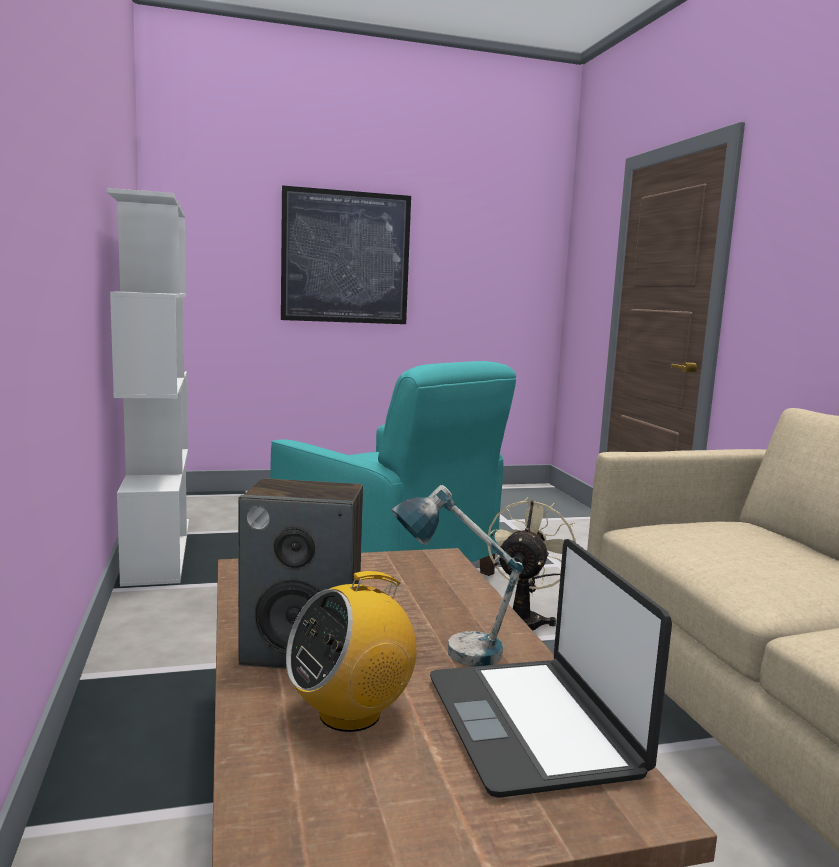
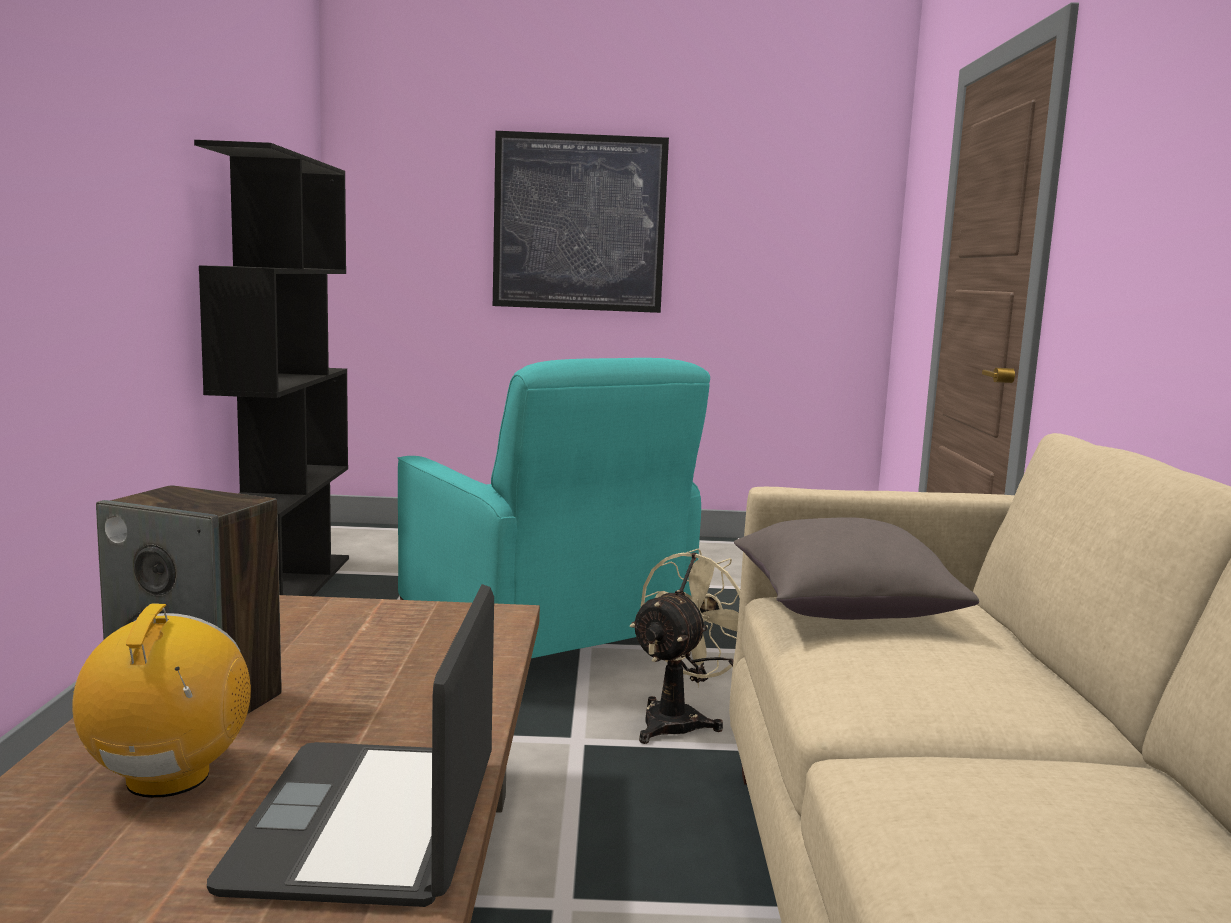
camera: 15 degrees right, 0 degrees up
white bookcase [107,188,189,587] -> black bookcase [194,140,349,596]
radio [286,571,417,732] -> radio turned 105 degrees clockwise [72,604,251,798]
table lamp [392,485,524,667] -> none
none -> grey pillow [734,517,979,620]

